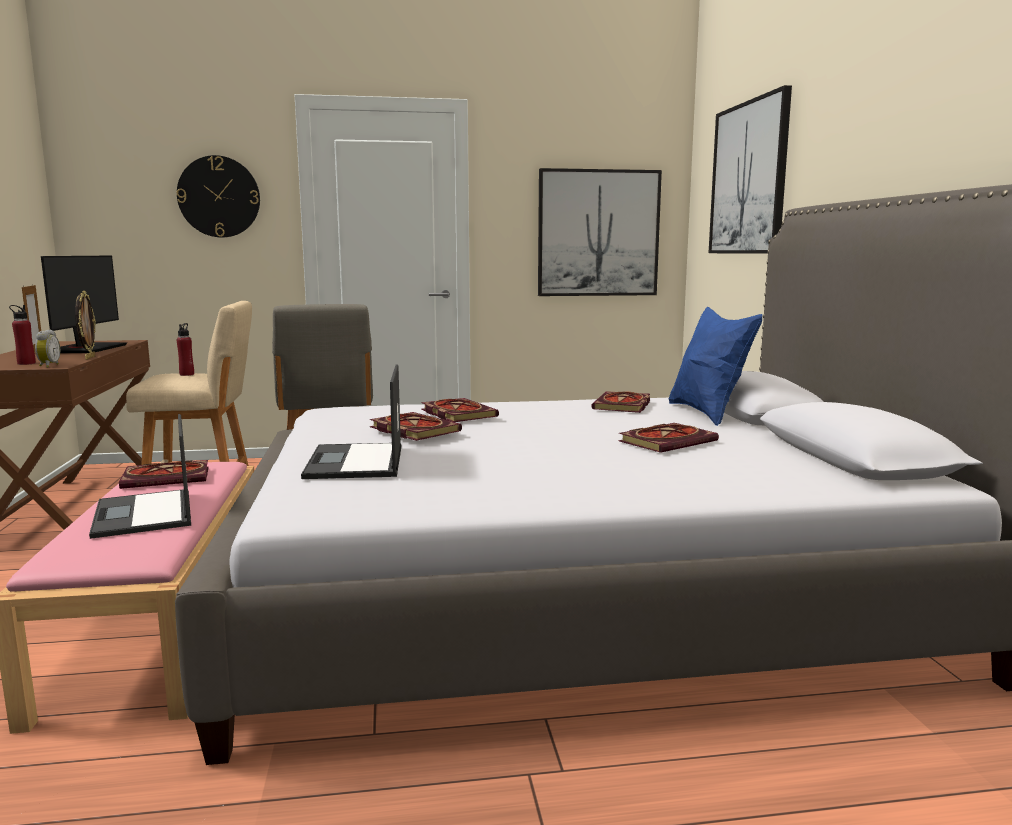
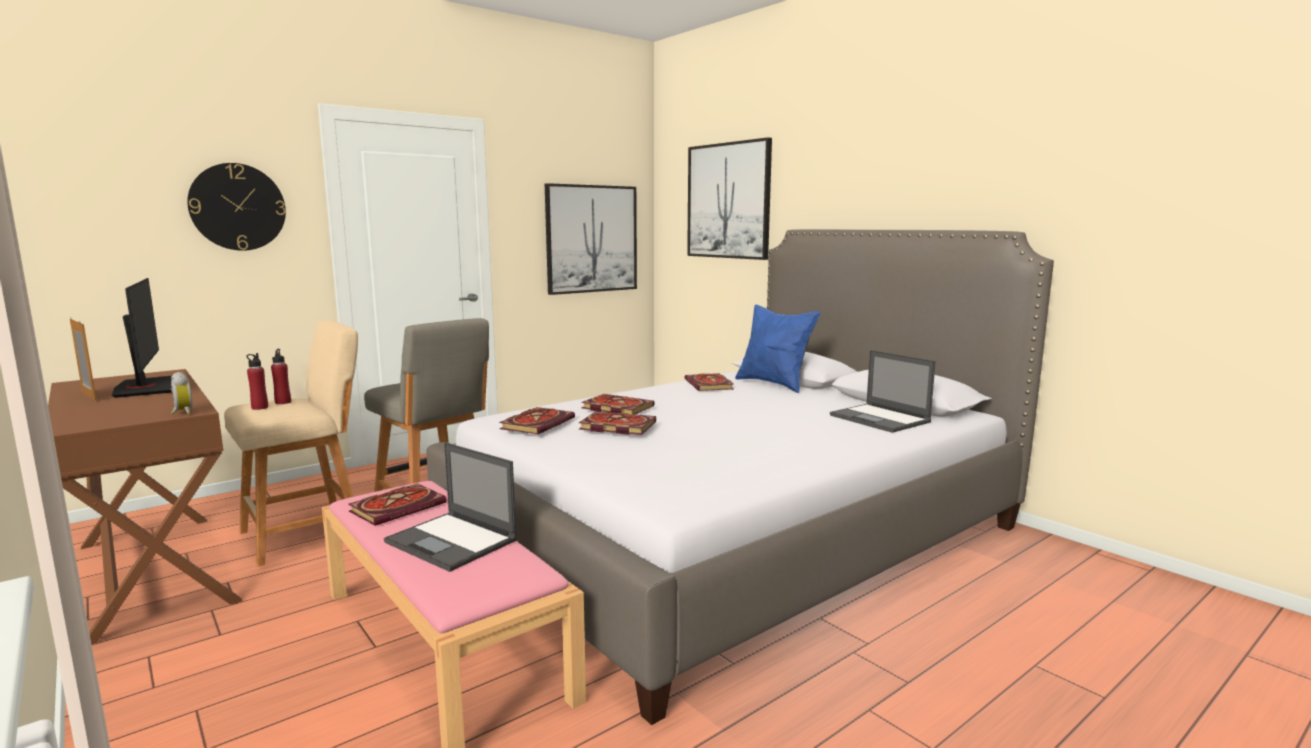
camera: 30 degrees left, 0 degrees up
red bottle [9,305,36,365] -> red bottle moved to [247,353,268,410]
picture frame [75,291,96,360] -> none
laptop [301,364,401,479] -> laptop moved to [830,350,936,433]
book [619,423,719,453] -> book moved to [499,407,575,434]

